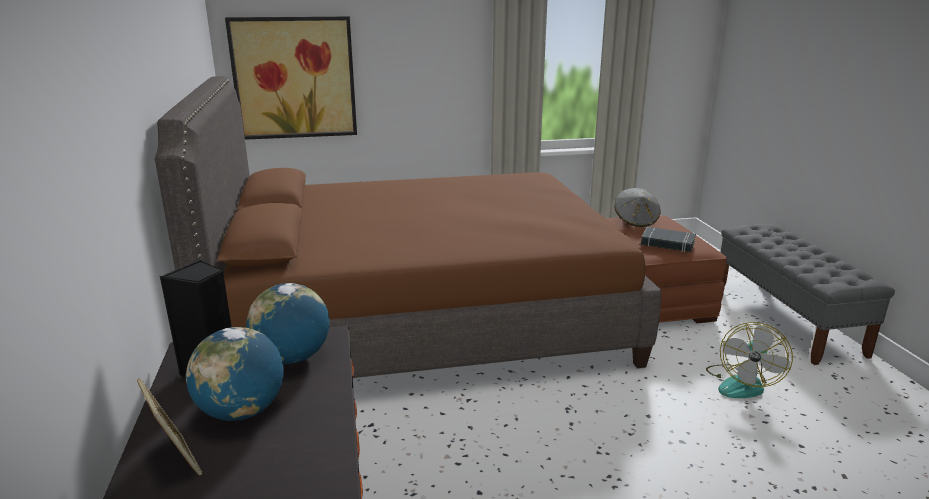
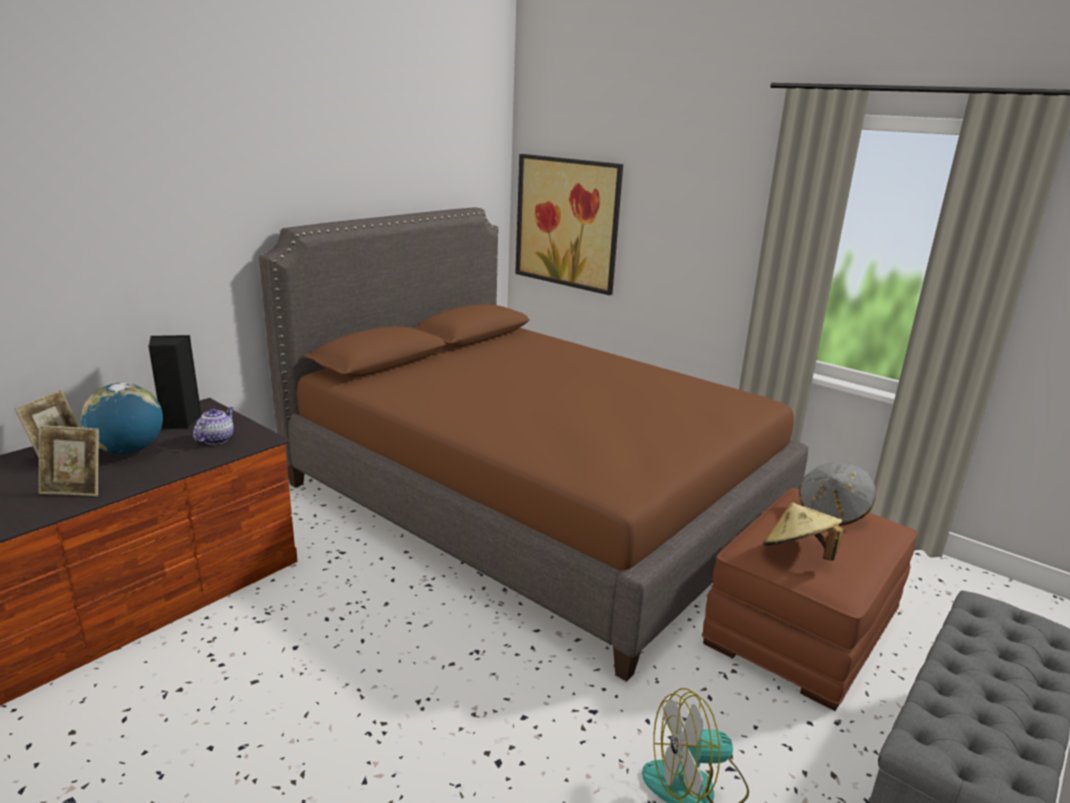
camera: 50 degrees right, 0 degrees up
globe [246,283,330,364] -> teapot [193,407,234,445]
black book [641,227,696,252] -> beige hat [763,503,844,561]
none -> picture frame [39,425,99,496]

